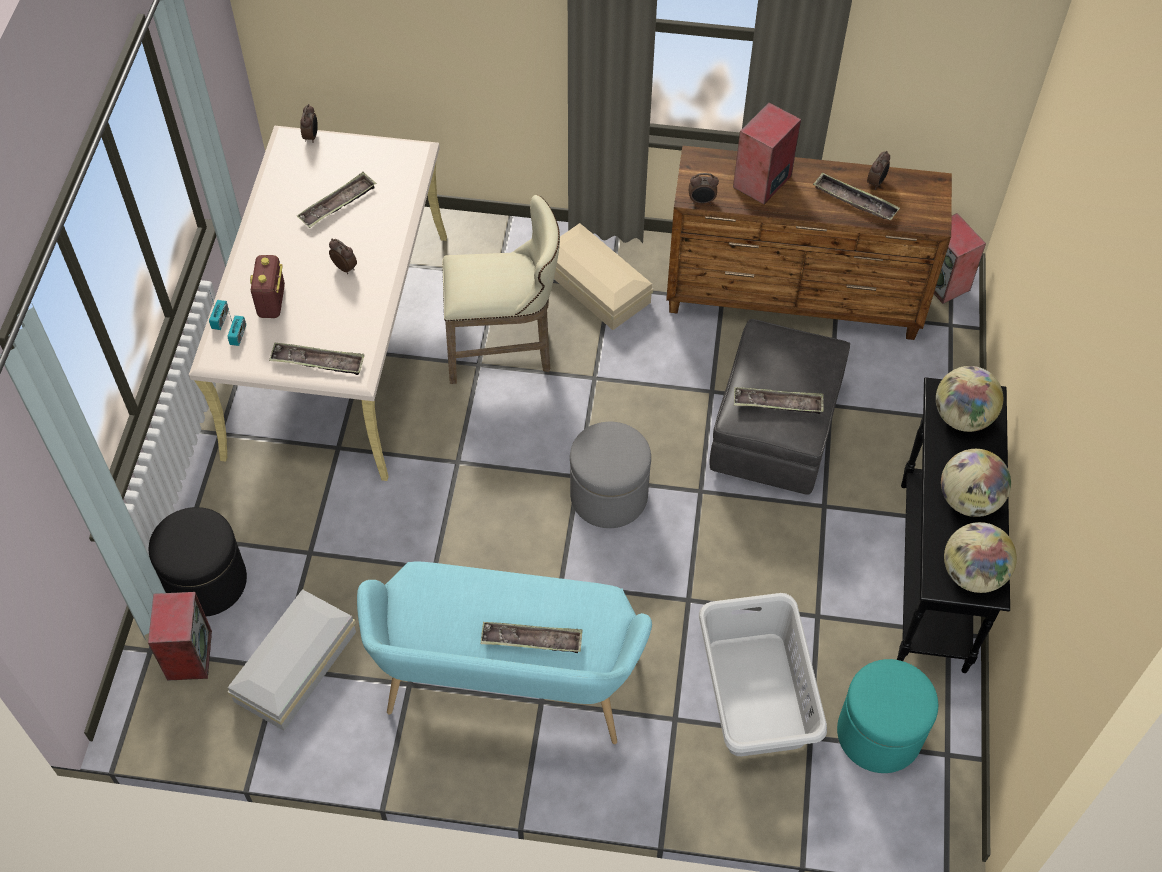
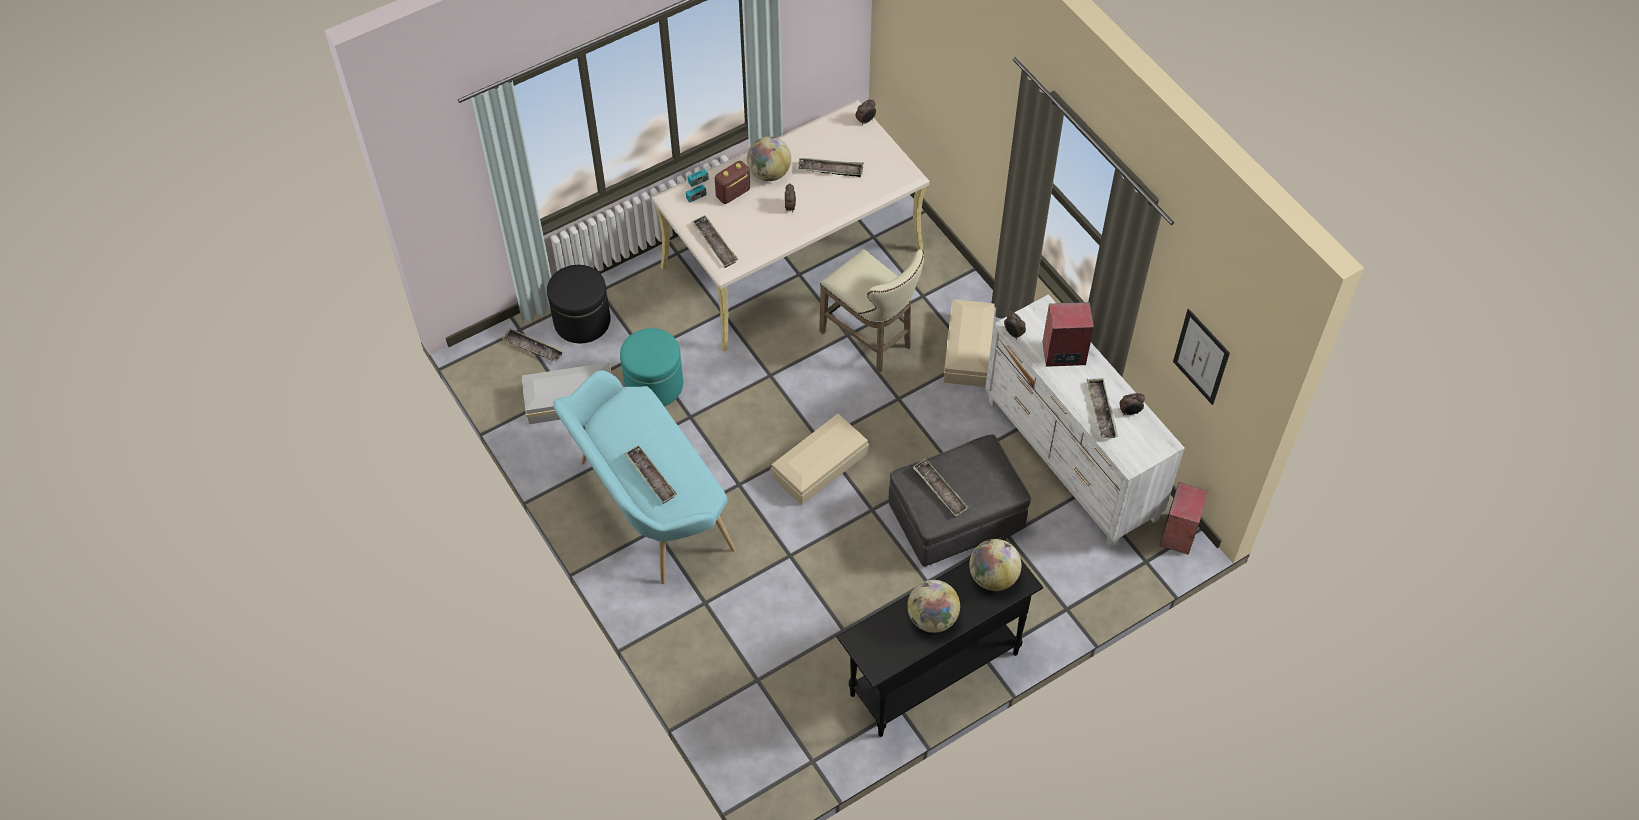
camera: 50 degrees right, 0 degrees up
speaker [148,592,212,681] -> tray [502,328,564,362]
grey ottoman [570,422,651,528] -> beige storage box [771,414,869,505]
brown dresser [666,146,952,340] -> white dresser [985,294,1185,548]
grey laundry basket [699,593,827,756] -> none
turquoise ottoman [837,659,938,773] -> turquoise ottoman moved to [620,328,683,406]
globe [944,522,1017,593] -> globe moved to [747,136,791,181]
none -> picture [1173,309,1230,405]

